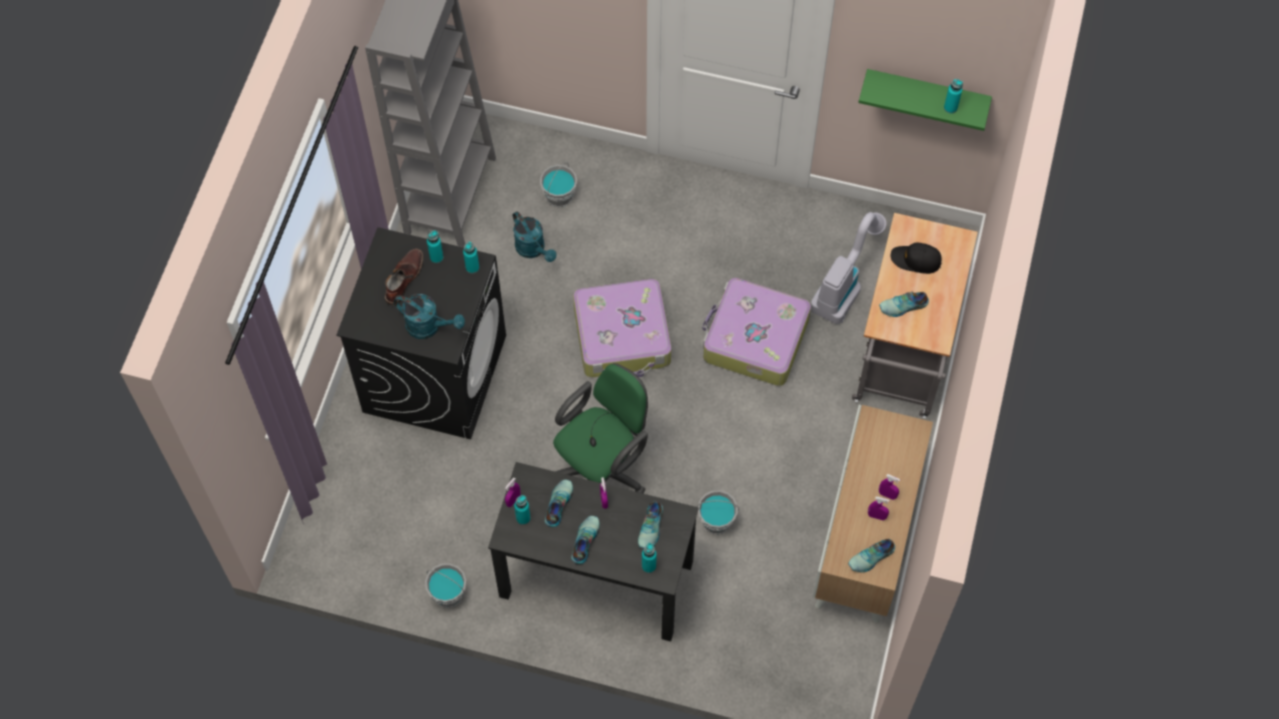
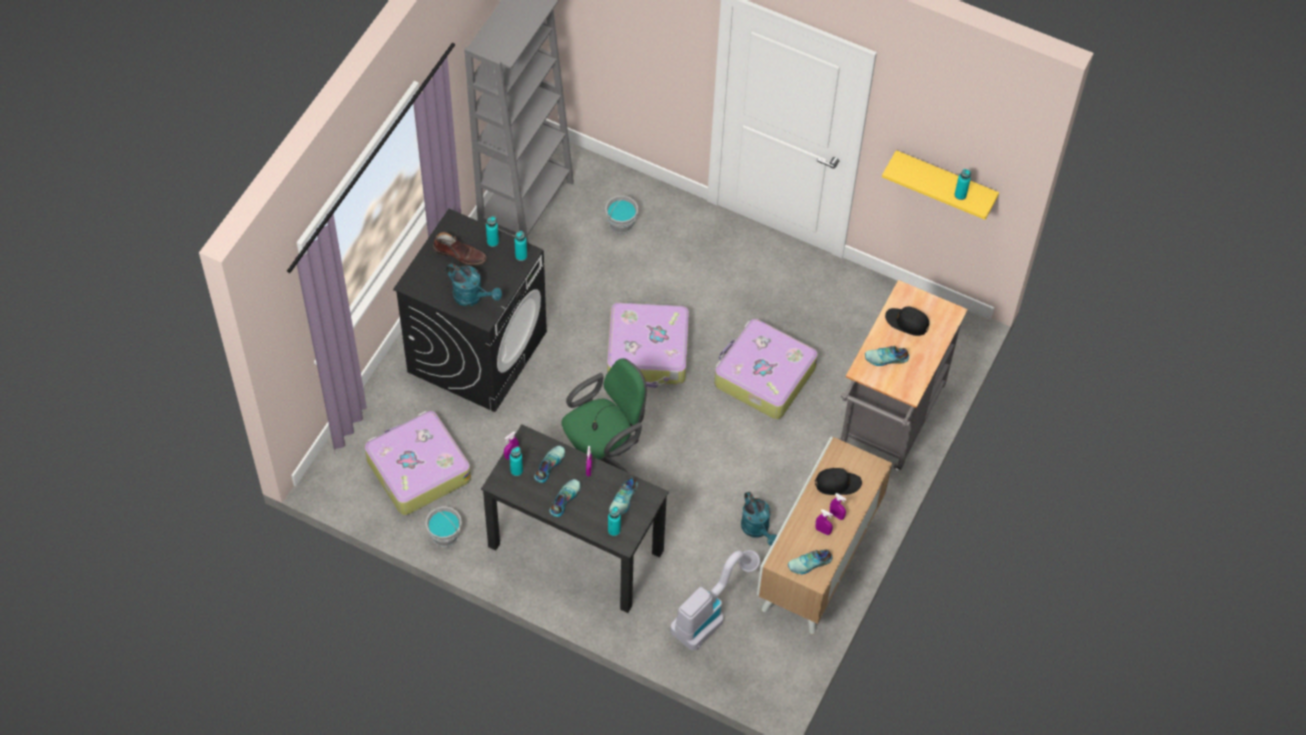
camera: 10 degrees right, 5 degrees down
brown boot [385,249,423,306] -> brown boot turned 75 degrees clockwise [433,232,487,266]
turquoise watering can [513,211,556,262] -> turquoise watering can moved to [741,491,777,546]
grey bucket [697,490,739,535] -> none
vacuum cleaner [811,212,886,324] -> vacuum cleaner moved to [670,550,760,650]
green shelf [859,69,992,131] -> yellow shelf [882,150,999,220]
none -> suitcase [364,411,471,515]
none -> black cap [815,468,862,495]

